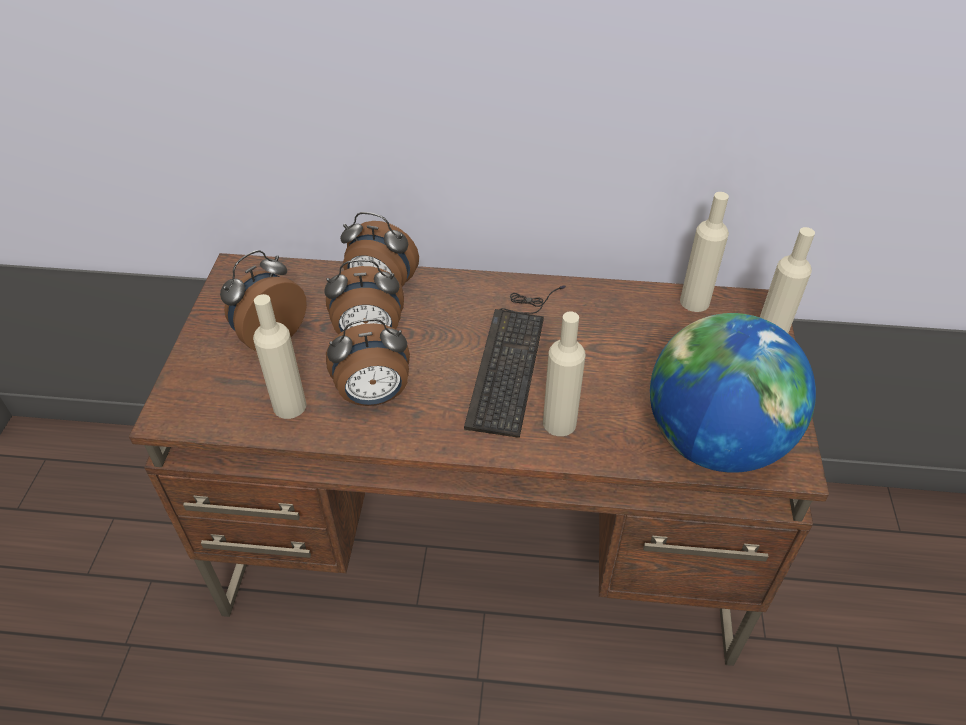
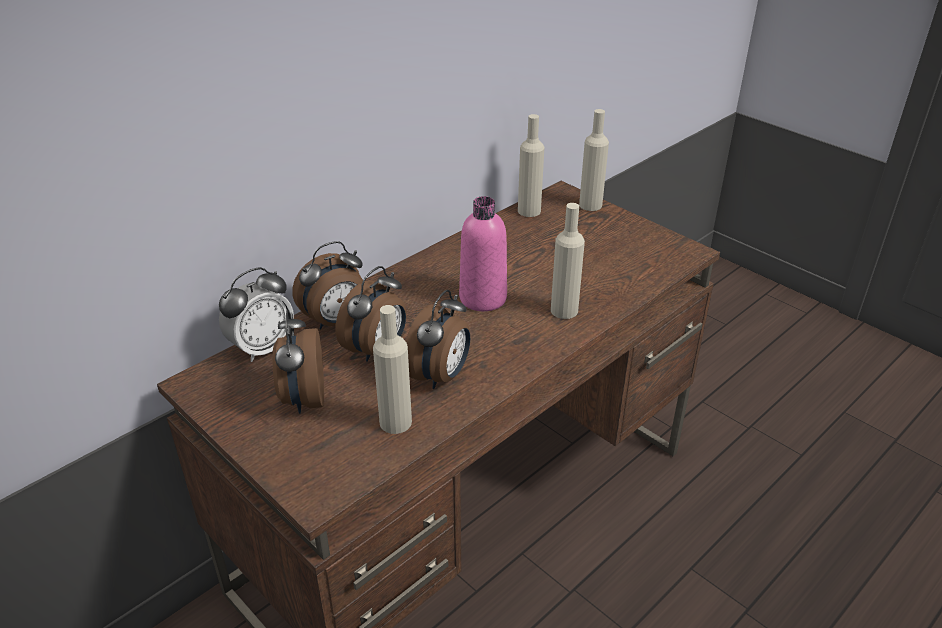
camera: 50 degrees left, 10 degrees down
keyboard [464,286,566,438] -> pink bottle [459,196,507,311]
globe [650,313,816,473] -> none
none -> alarm clock [219,267,294,362]

